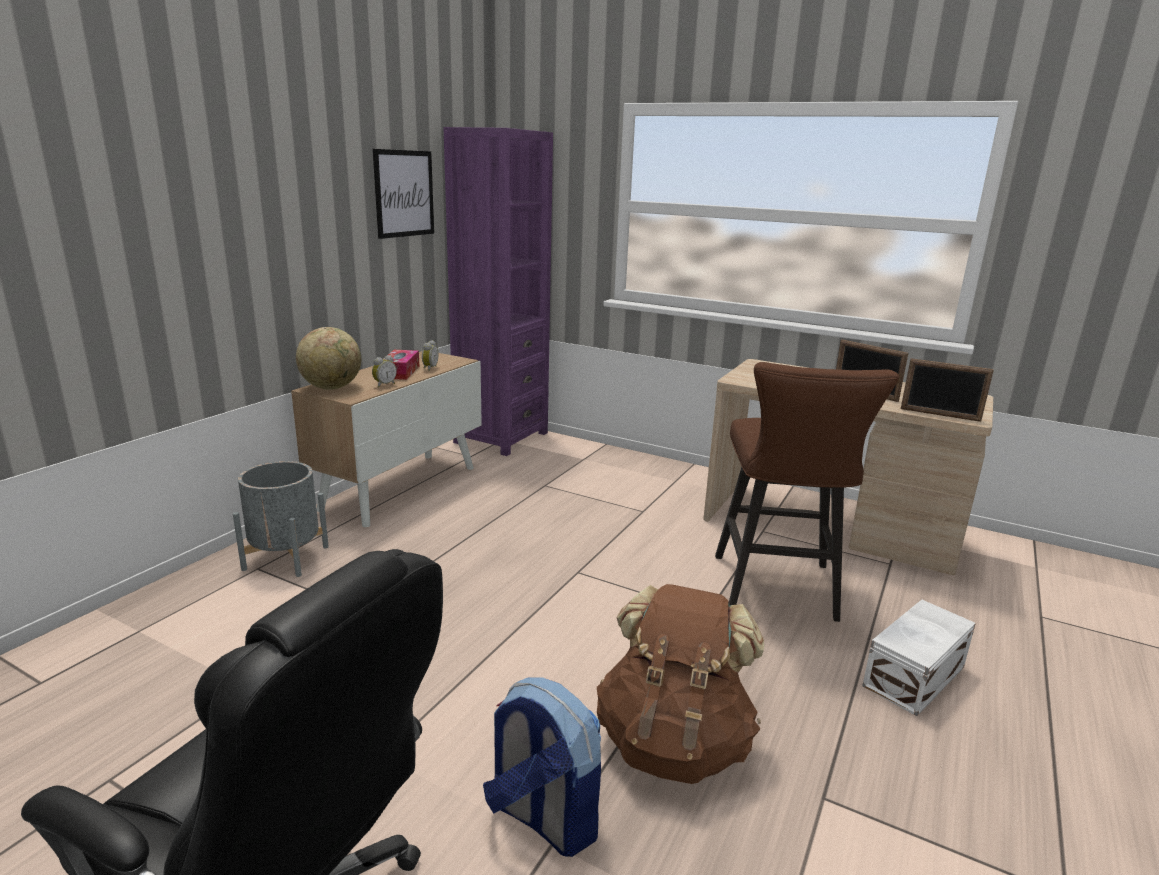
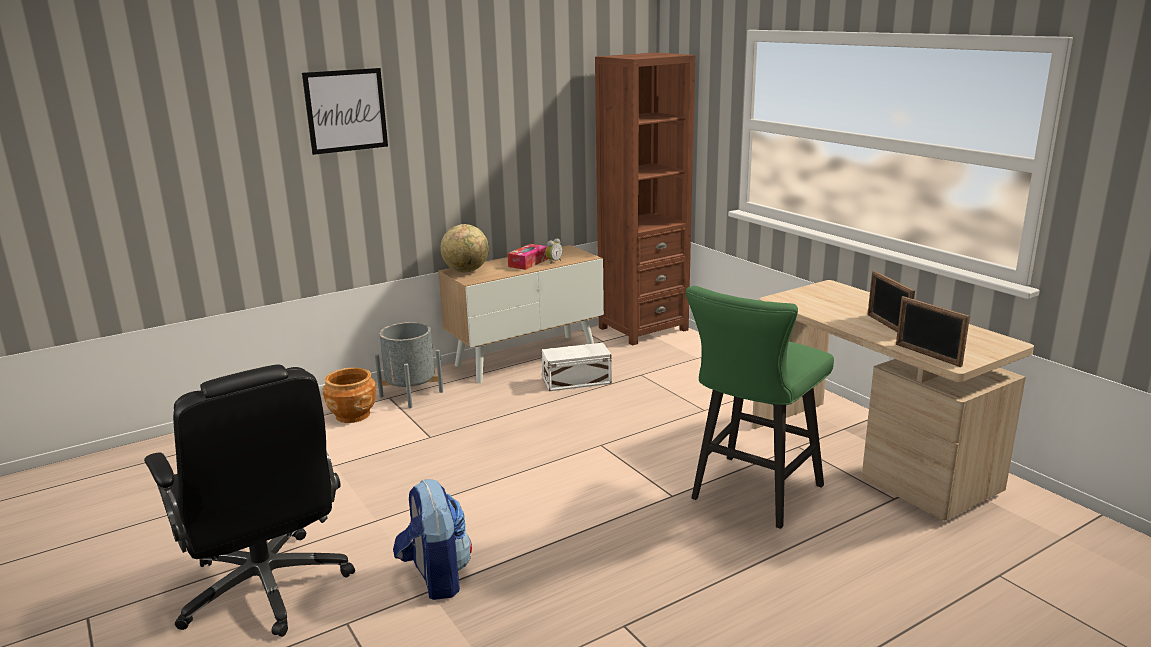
camera: 30 degrees right, 0 degrees up
alarm clock [372,355,397,388] -> none
picture [373,149,434,239] -> picture moved to [302,68,388,155]
purple bookcase [443,127,553,456] -> brown bookcase [595,53,696,346]
brown backpack [597,584,764,784] -> none
brown stool [715,362,899,622] -> green stool [686,286,834,529]
white storage box [862,600,976,716] -> white storage box moved to [542,343,612,391]
none -> brown planter [323,368,376,423]

